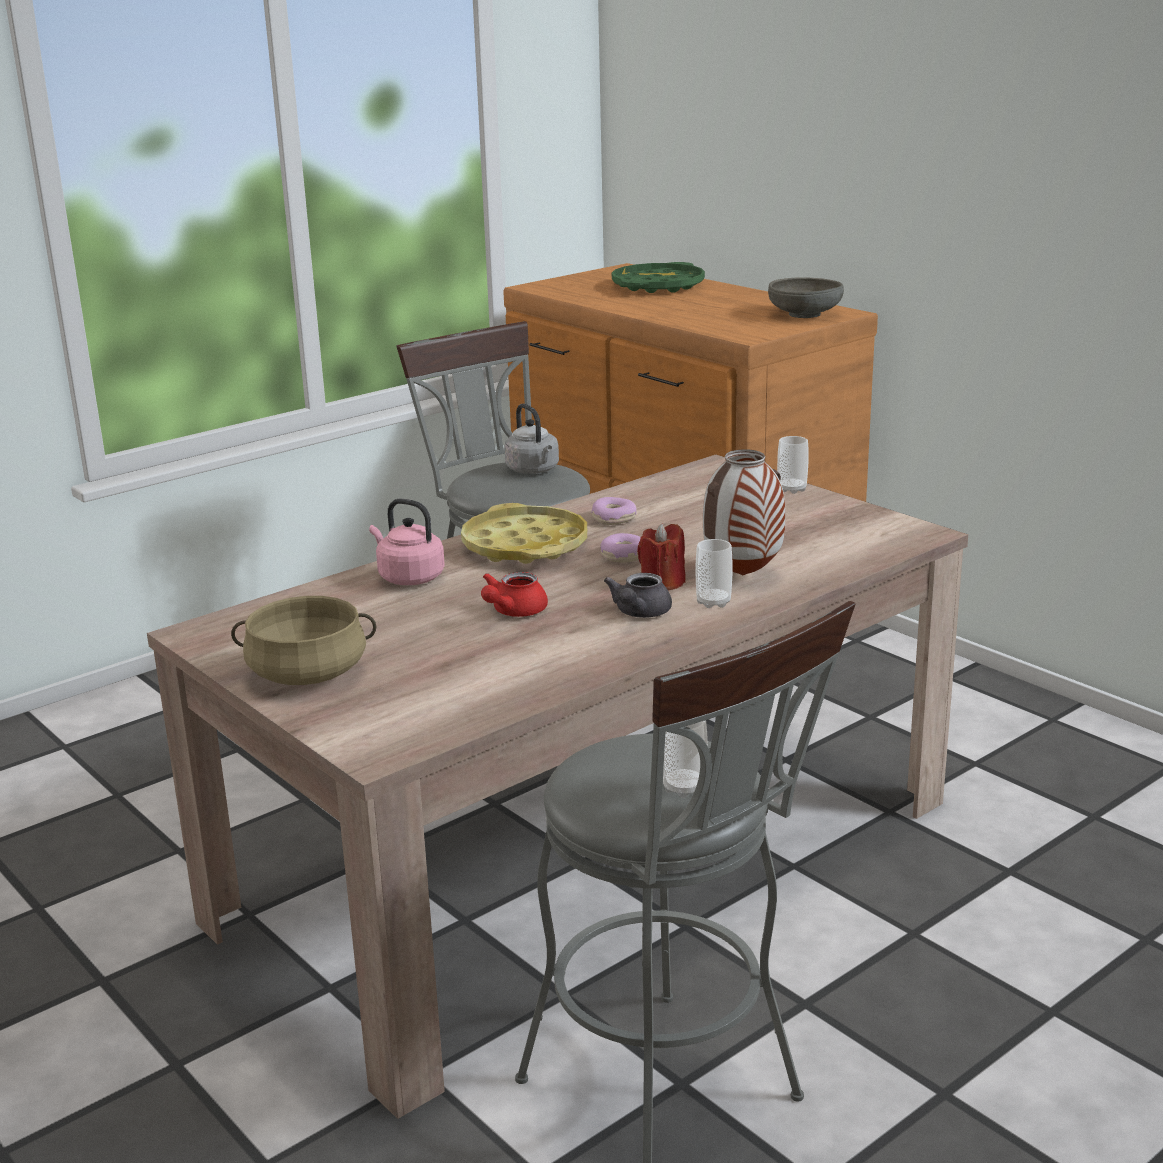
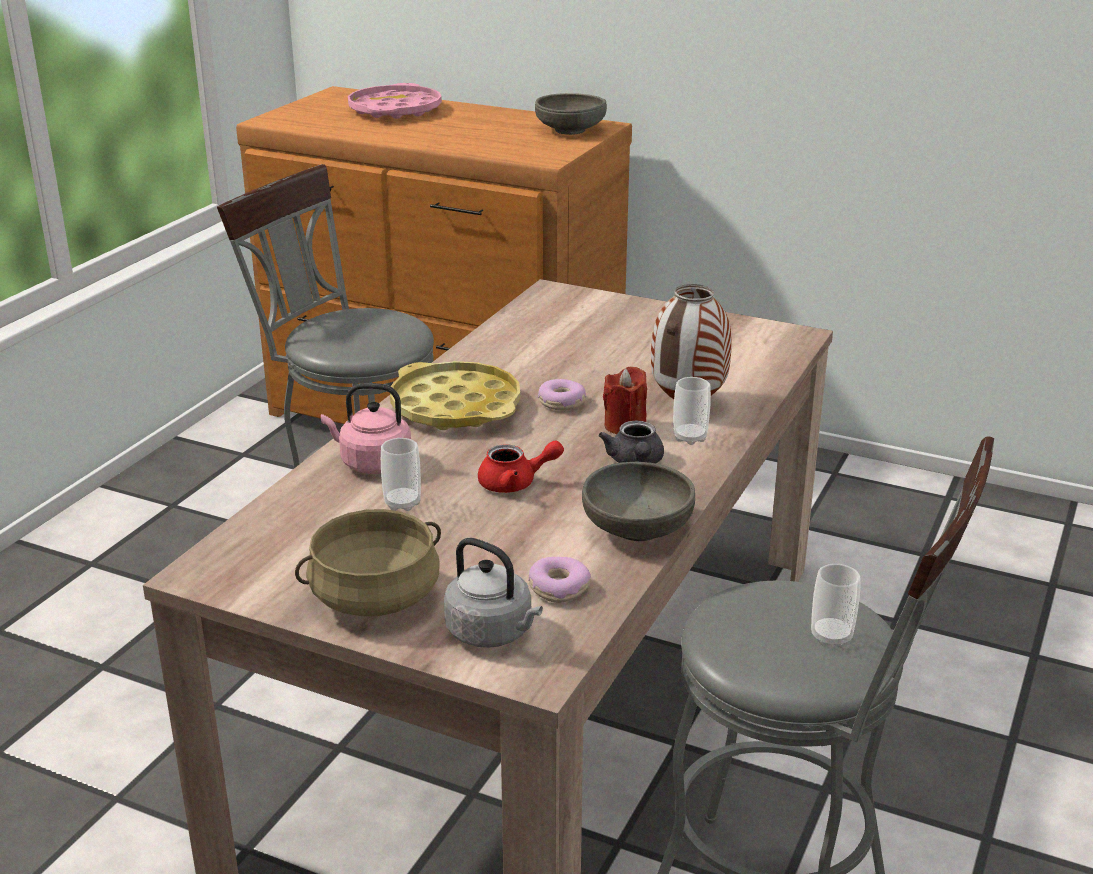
camera: 25 degrees left, 5 degrees up
red teapot [481,572,548,617] -> red teapot turned 105 degrees counterclockwise [478,440,564,493]
grey kettle [504,404,559,474] -> grey kettle moved to [444,538,543,648]
donut [591,497,637,525] -> donut moved to [528,557,591,603]
green tray [612,262,705,293] -> pink tray [348,83,442,119]
cup [777,436,809,494] -> cup moved to [381,438,421,511]
none -> grey bowl [582,461,695,541]

